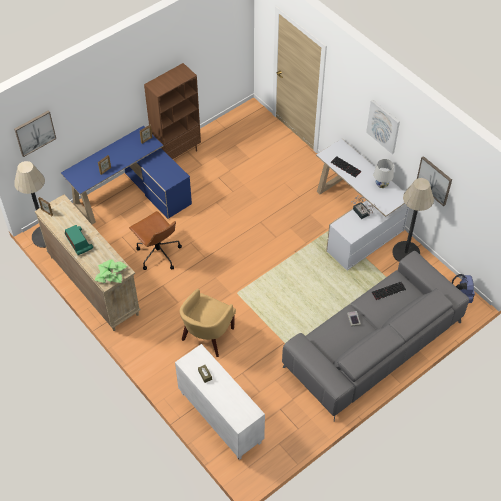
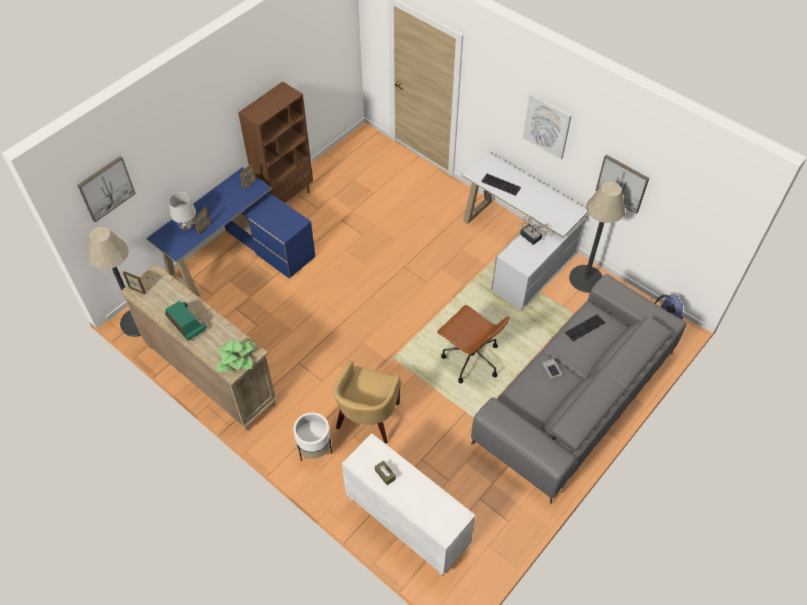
camera: 10 degrees left, 0 degrees up
brown office chair [129,211,182,270] -> brown office chair moved to [437,305,510,383]
white table lamp [374,159,394,188] -> white table lamp moved to [168,192,196,230]
none -> white planter [293,412,332,461]

